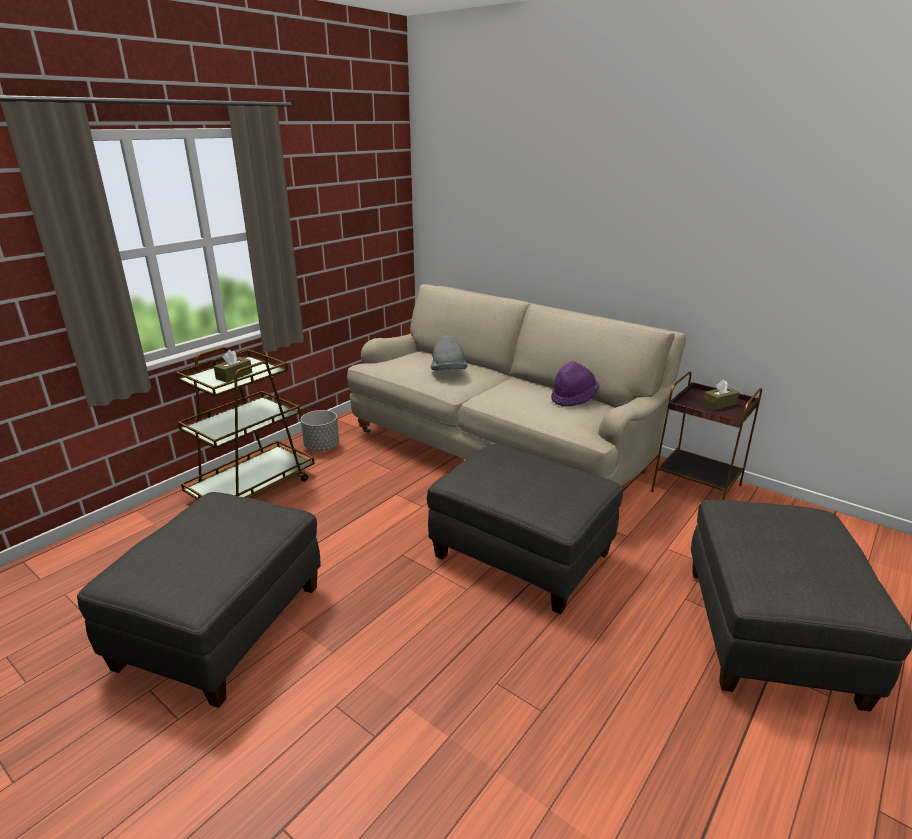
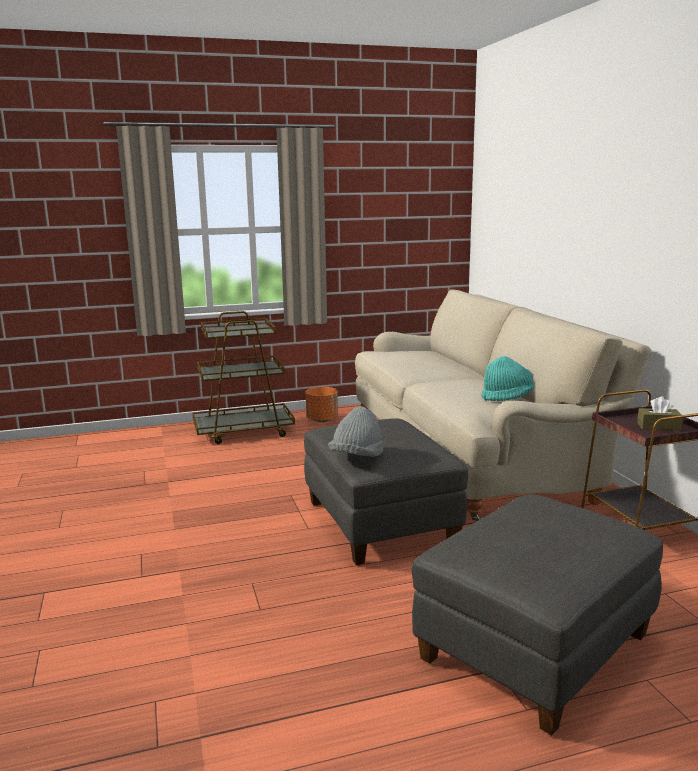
camera: 35 degrees right, 10 degrees down
grey ottoman [77,492,321,708] -> none
brown tissue box [214,350,252,383] -> none
grey planter [301,410,339,451] -> orange planter [306,387,338,422]
grey hat [430,335,468,371] -> grey hat moved to [328,406,383,457]
purple hat [551,361,599,407] -> turquoise hat [481,356,534,401]

